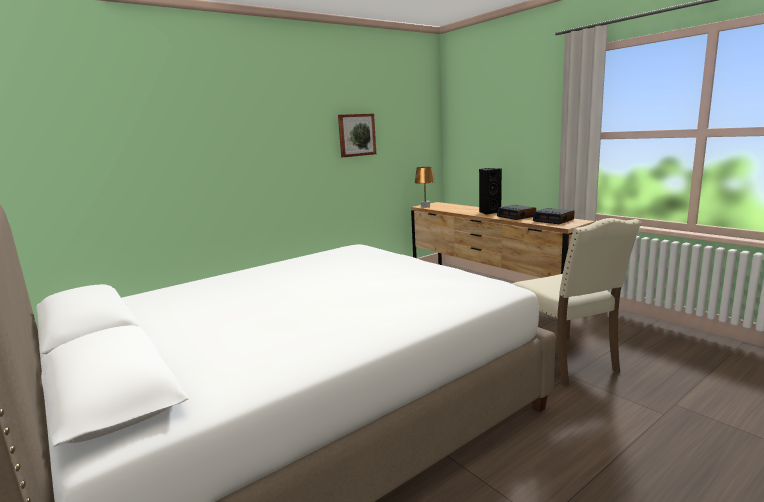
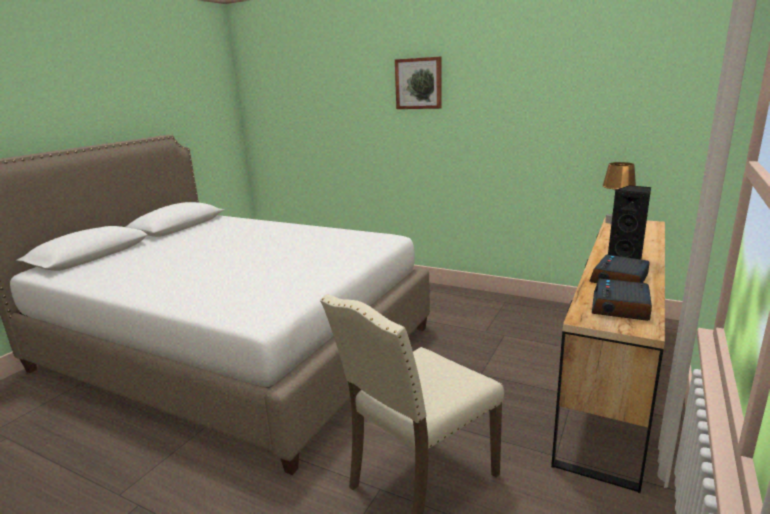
camera: 65 degrees right, 5 degrees up
picture [338,113,376,157] -> picture moved to [395,56,442,109]

